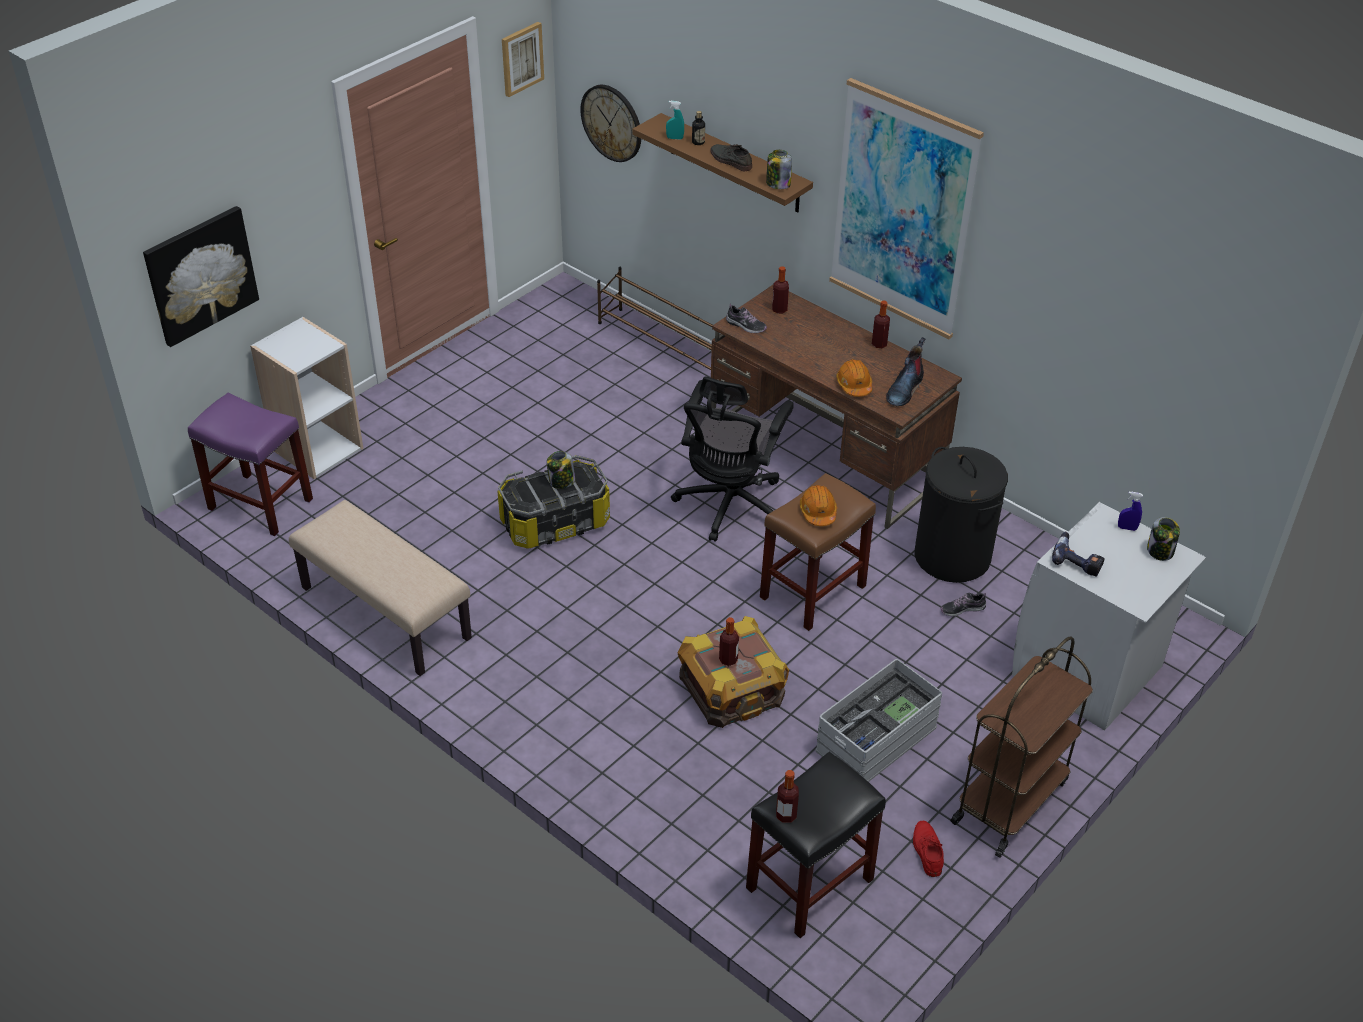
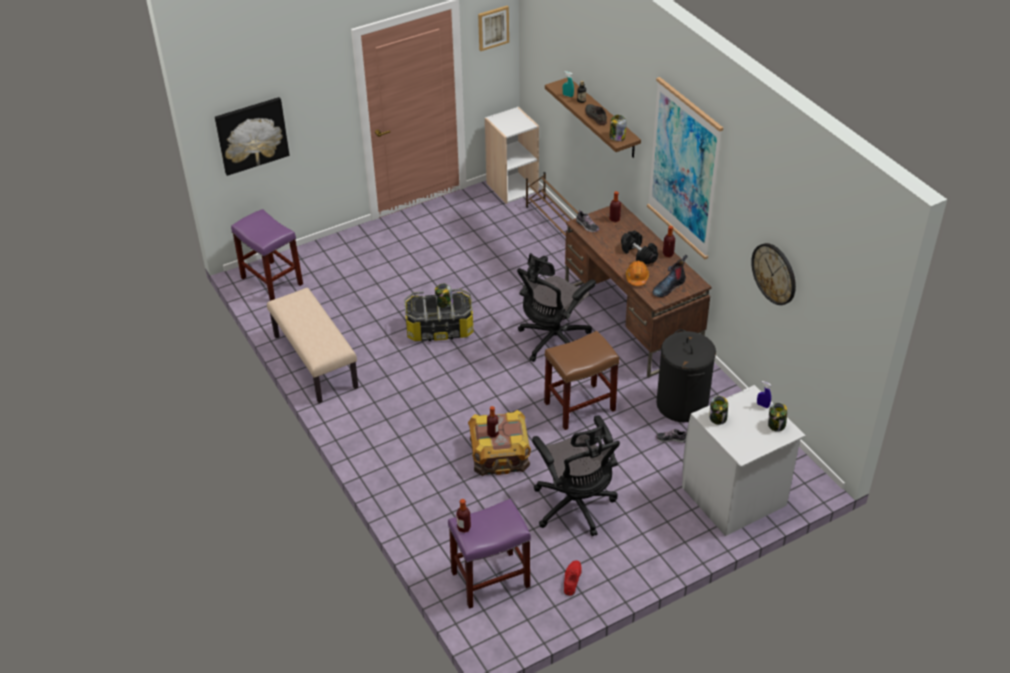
camera: 20 degrees right, 0 degrees up
bookcase [250,317,363,479] -> bookcase moved to [485,107,539,204]
wall clock [580,85,641,162] -> wall clock moved to [751,243,796,305]
black stool [746,752,886,938] -> purple stool [448,499,531,609]
orange hard hat [800,485,837,526] -> none
grey storage box [816,659,942,782] -> office chair [532,415,620,536]
brown cart [950,637,1093,858] -> none
power drill [1052,532,1105,577] -> jar [709,396,728,425]
none -> black dumbbell [621,231,658,264]

